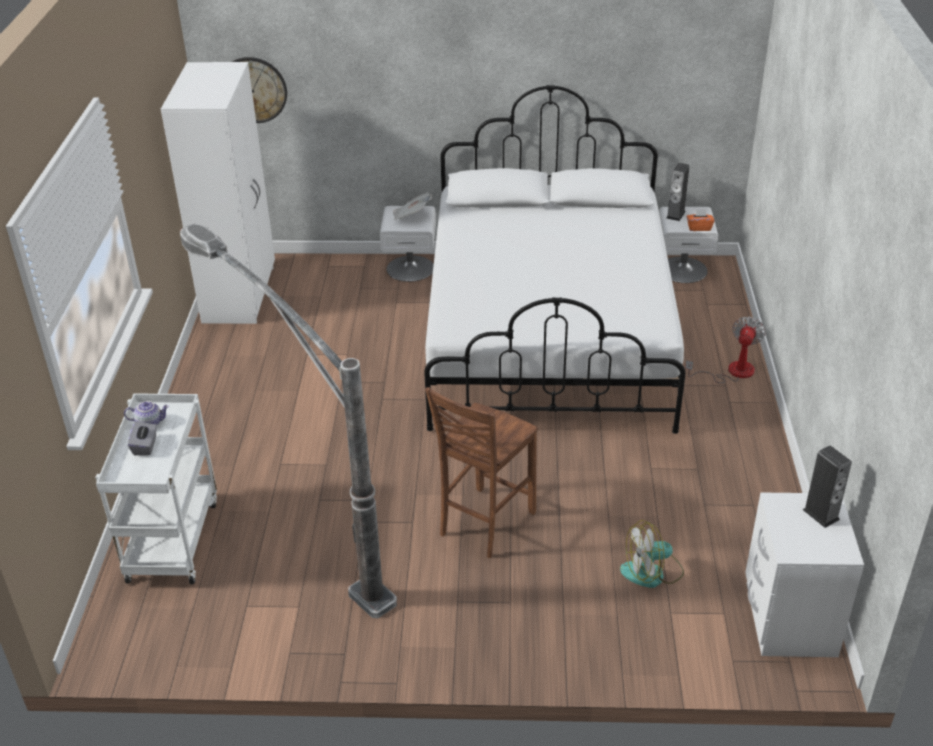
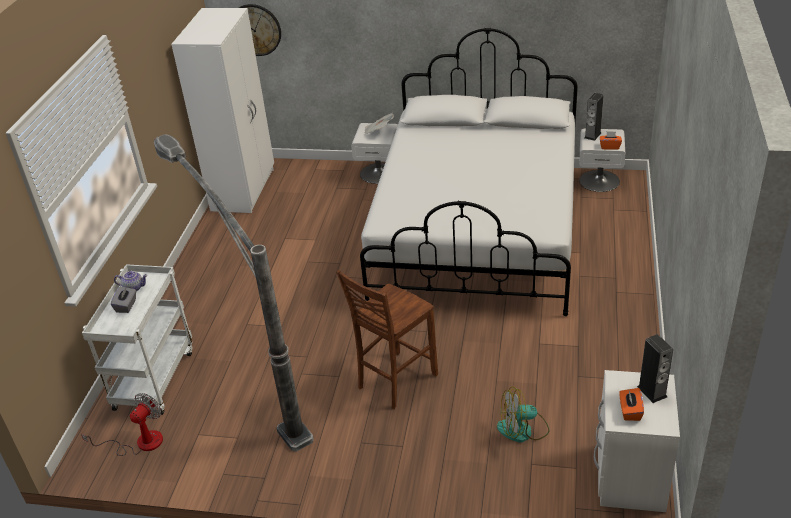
camera: 10 degrees right, 0 degrees up
fan [685,317,766,383] -> fan moved to [81,393,163,456]
none -> orange tissue box [620,388,644,421]

